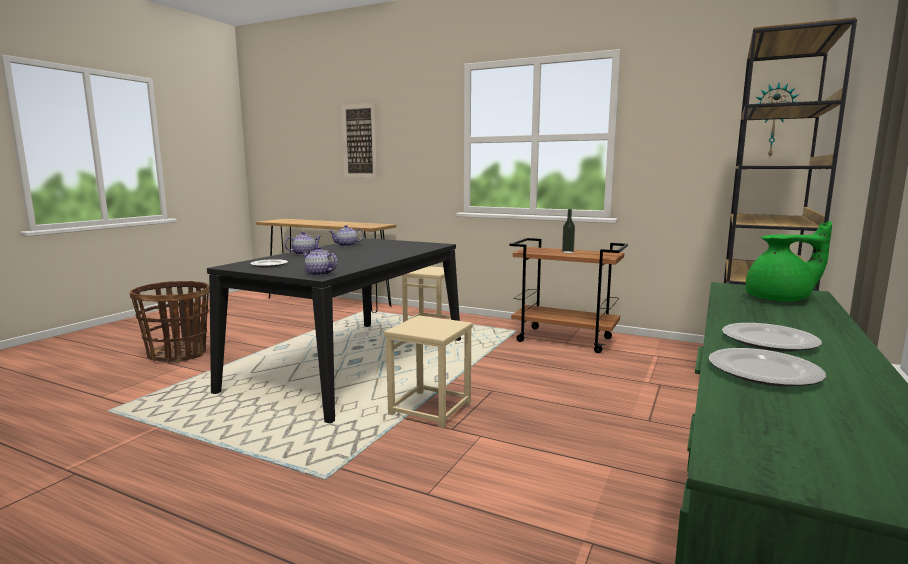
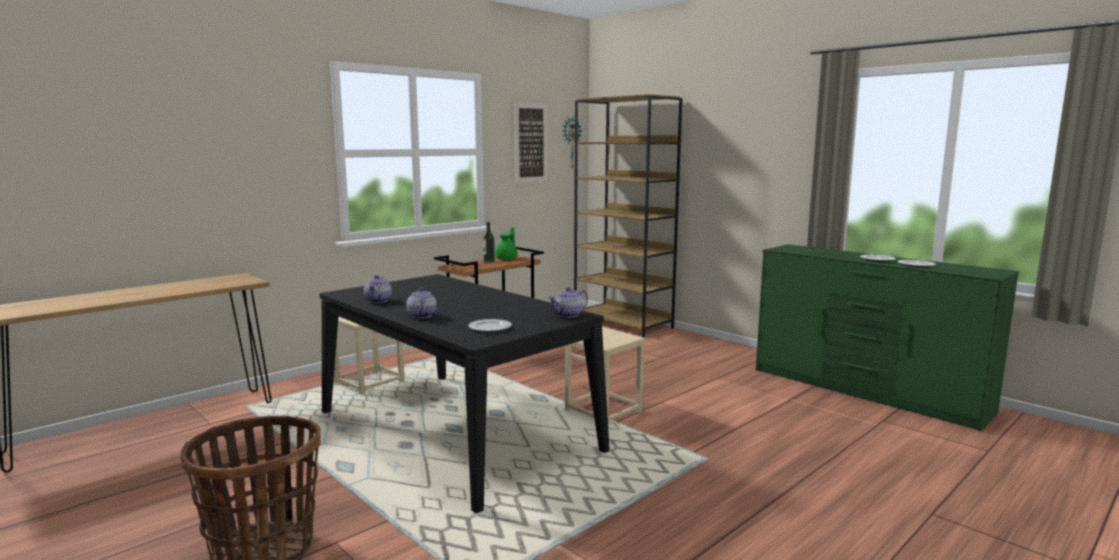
camera: 70 degrees left, 0 degrees up
picture [342,103,377,178] -> picture moved to [514,103,548,182]
green teapot [745,221,832,301] -> green teapot moved to [495,227,517,260]

